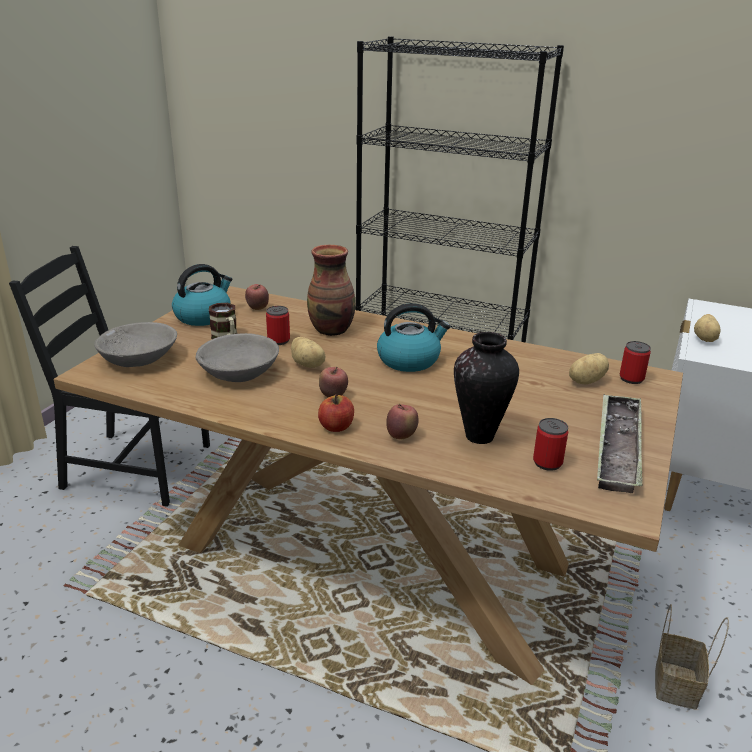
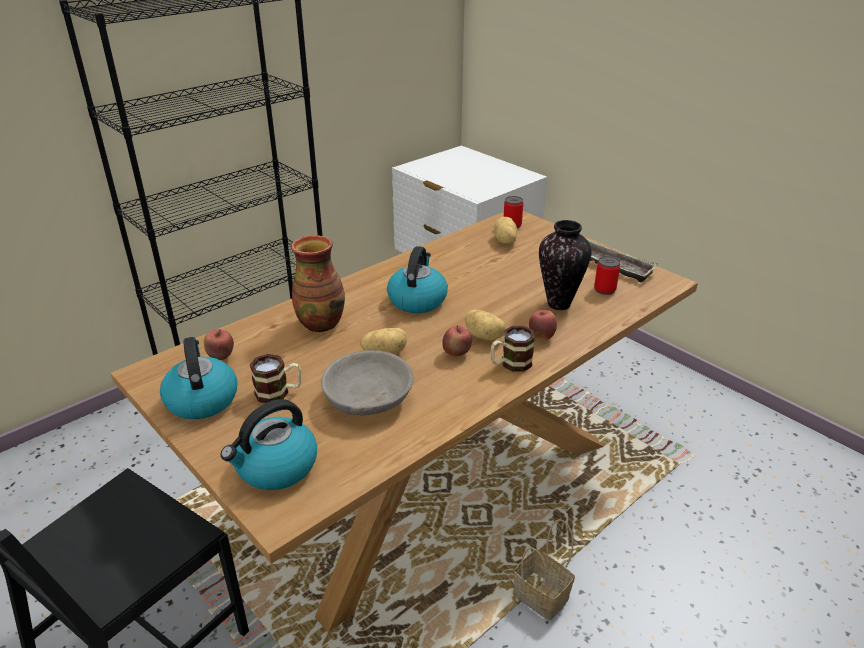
camera: 65 degrees left, 5 degrees up
grey bowl [94,322,177,367] -> kettle [221,399,317,490]
can [266,306,290,345] -> none
apple [318,394,354,432] -> mug [491,326,535,372]
basket [655,604,729,710] -> basket moved to [514,519,575,620]
potato [694,314,720,342] -> potato moved to [465,310,506,341]

